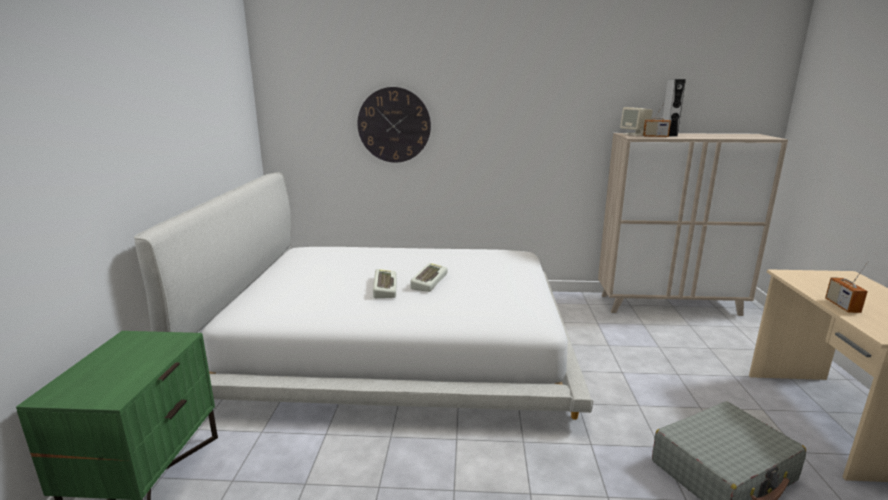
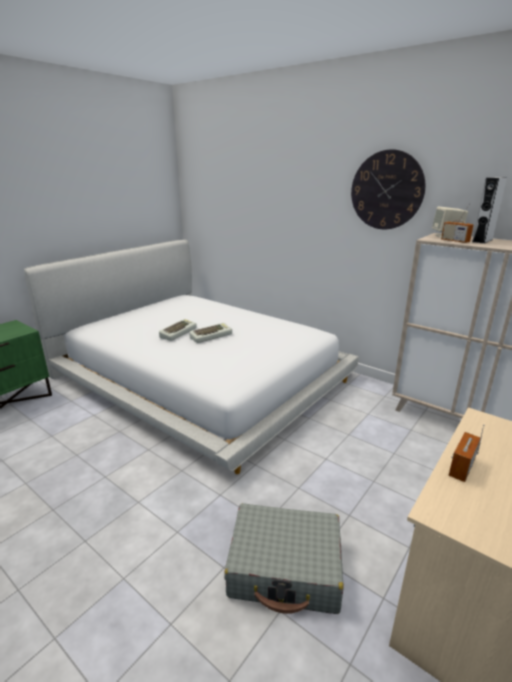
camera: 35 degrees right, 5 degrees up
wall clock [358,87,431,162] -> wall clock moved to [351,149,425,229]

